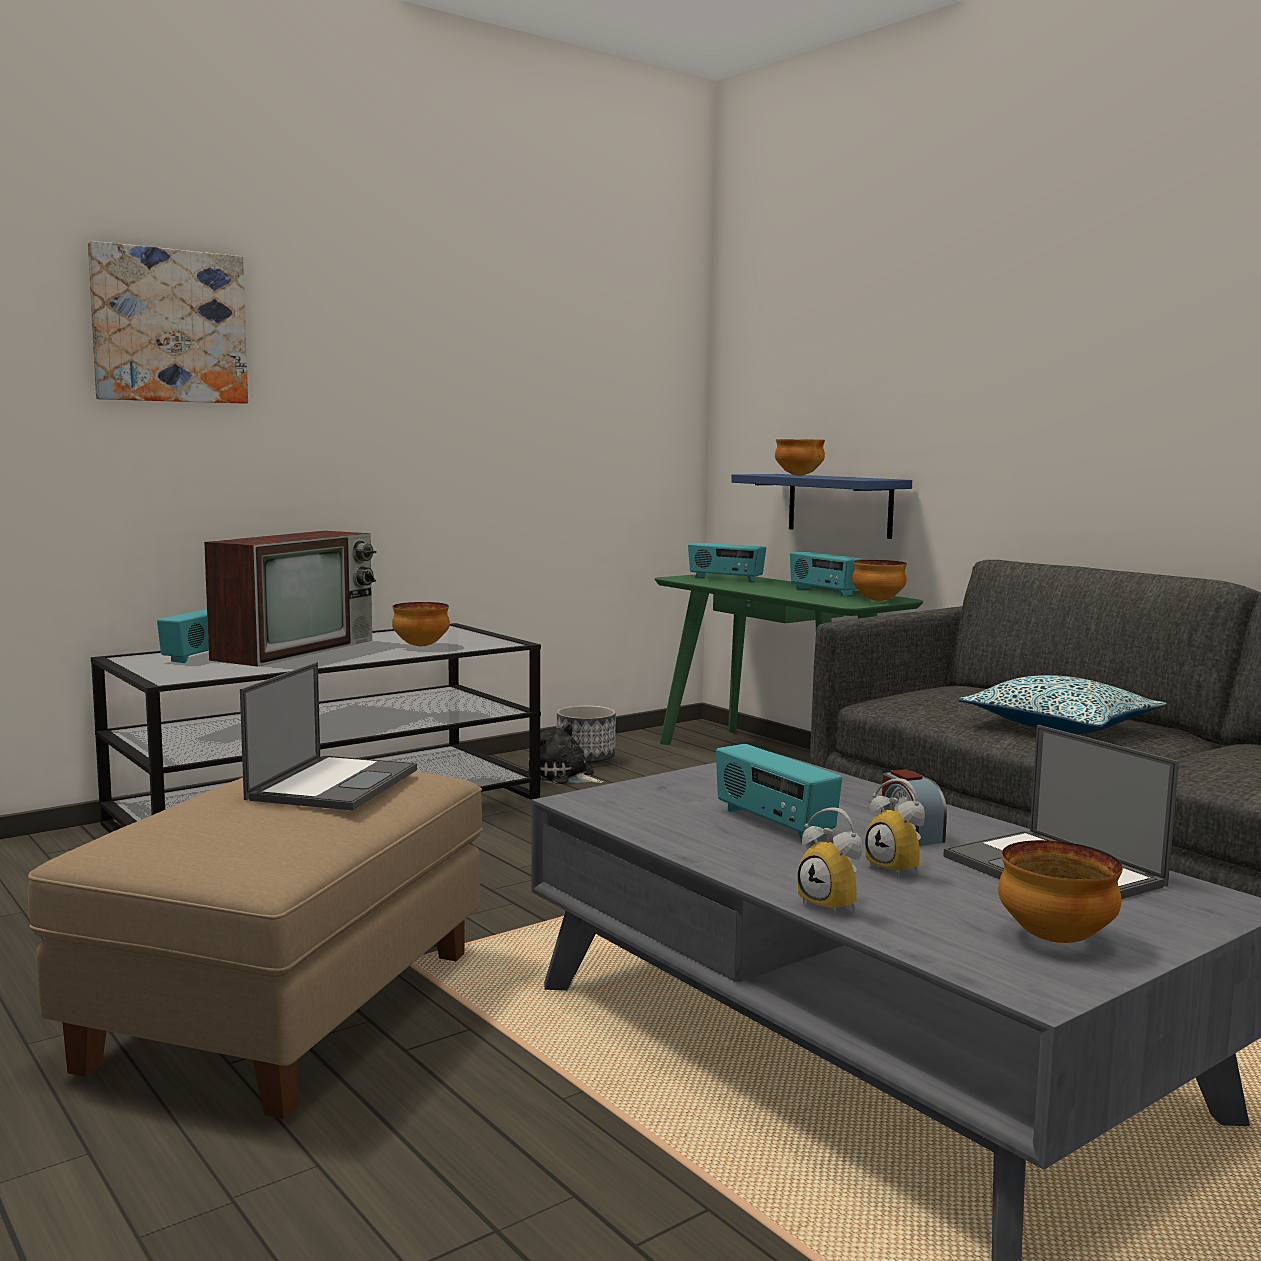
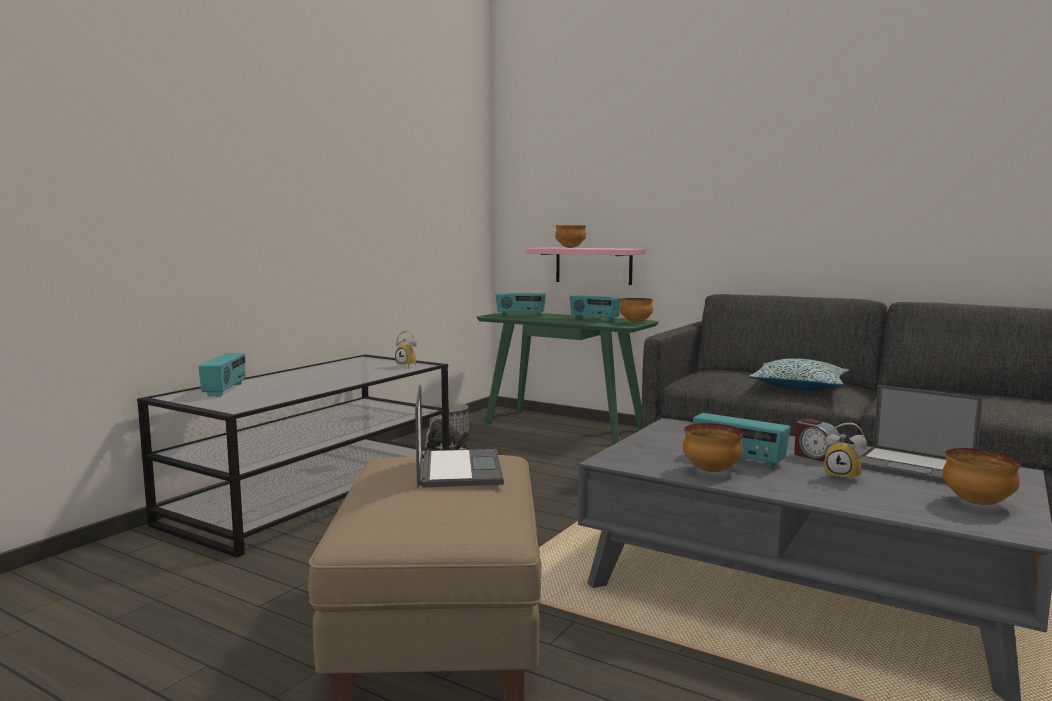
camera: 20 degrees left, 0 degrees up
picture [88,241,248,404] -> none
television [204,531,377,667] -> none
bowl [392,602,450,646] -> bowl moved to [683,423,743,472]
blue shelf [731,474,912,539] -> pink shelf [525,247,645,285]
alarm clock [797,808,862,915] -> alarm clock moved to [395,330,417,367]

